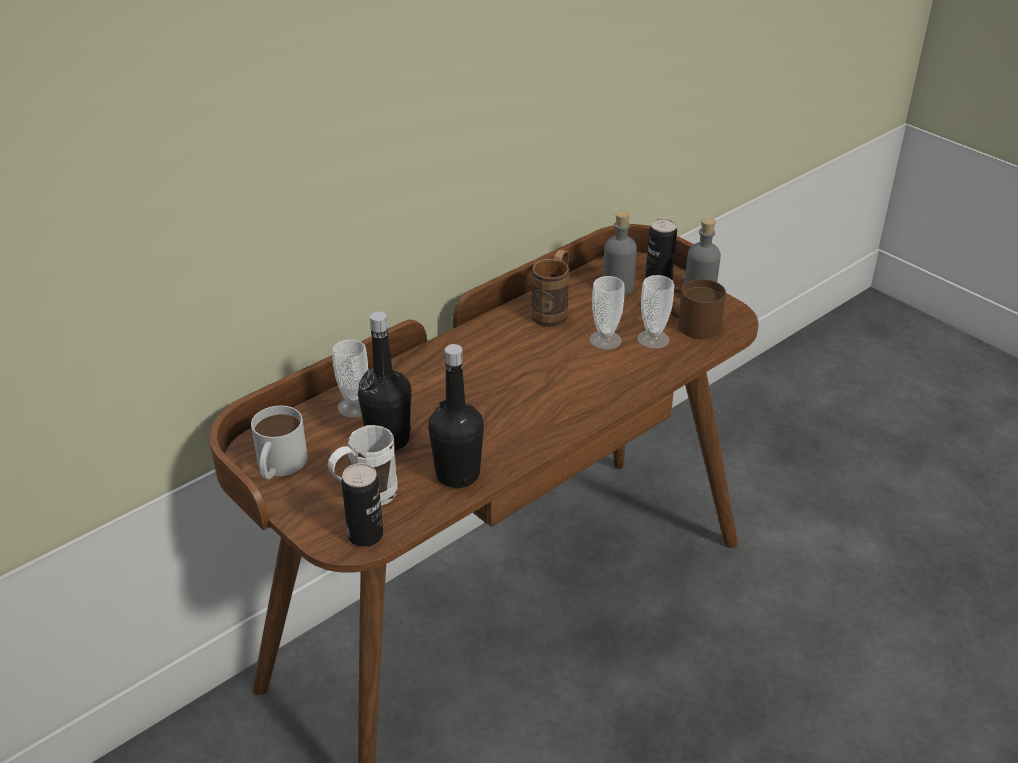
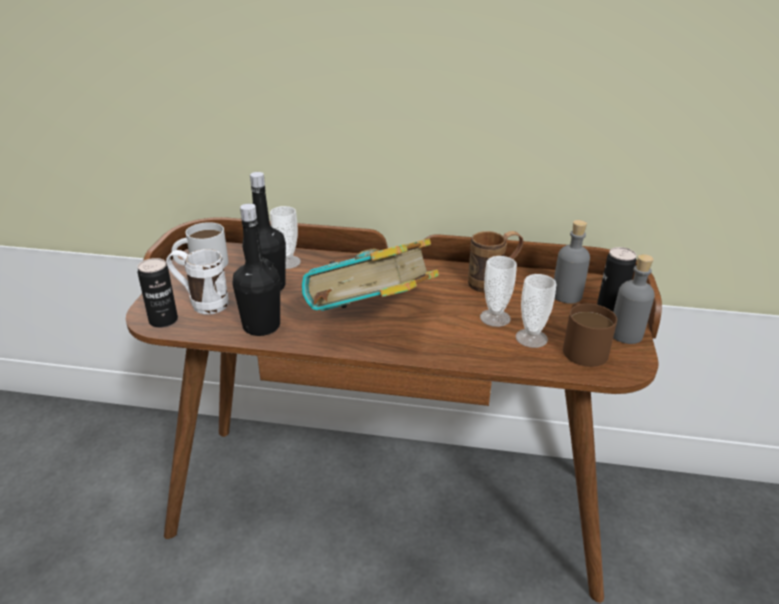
camera: 50 degrees right, 5 degrees down
none -> book [302,238,439,311]

